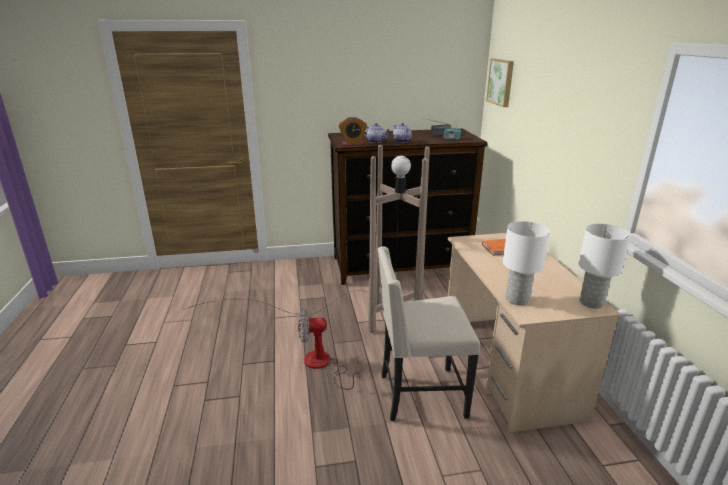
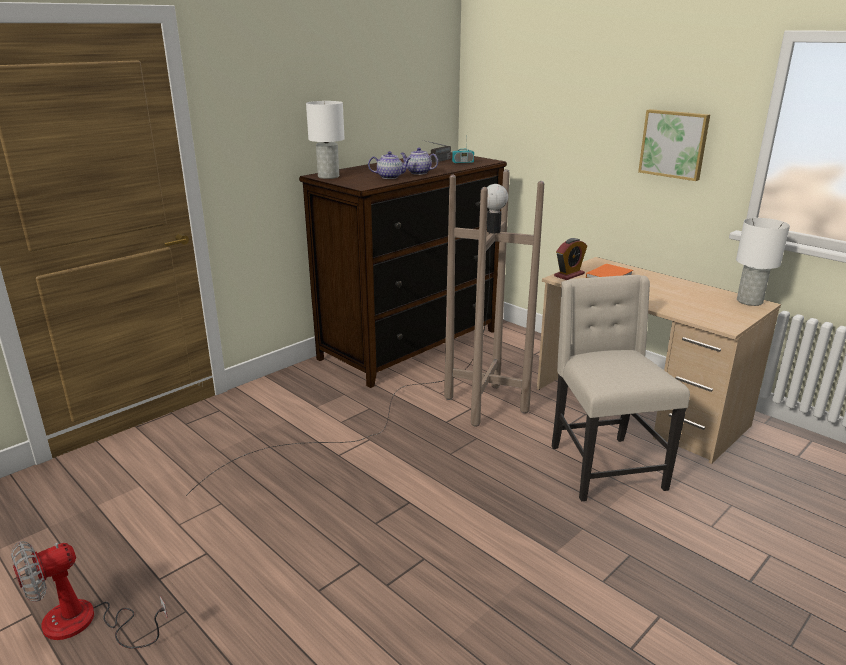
camera: 35 degrees left, 0 degrees up
fan [298,309,360,390] -> fan moved to [11,541,168,649]
alarm clock [339,117,367,146] -> alarm clock moved to [554,238,587,280]
beige chair [377,247,480,421] -> beige chair turned 120 degrees clockwise [552,275,690,502]
picture [486,59,514,107] -> picture moved to [638,109,710,181]
white table lamp [503,221,550,305] -> white table lamp moved to [306,101,345,179]

